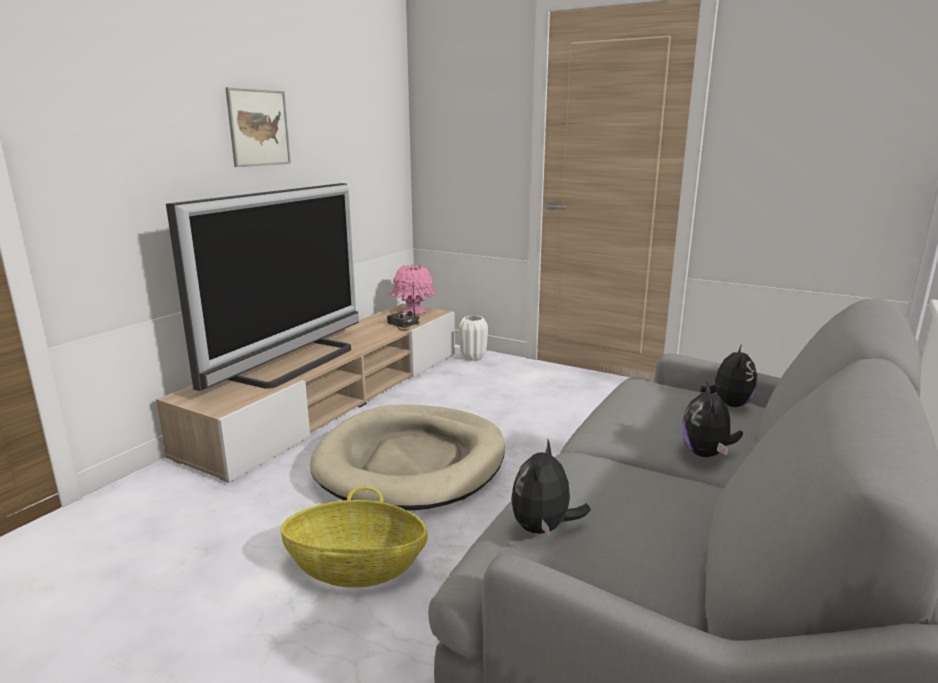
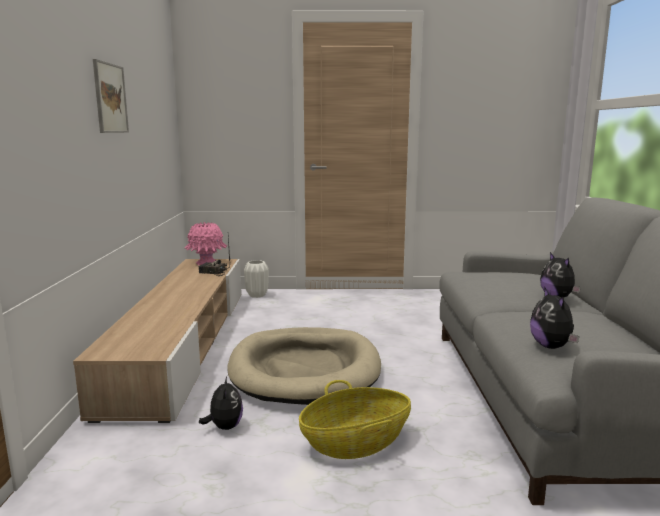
camera: 30 degrees left, 5 degrees down
television [166,183,359,391] -> none
plush toy [700,344,757,407] -> plush toy moved to [199,376,243,430]

